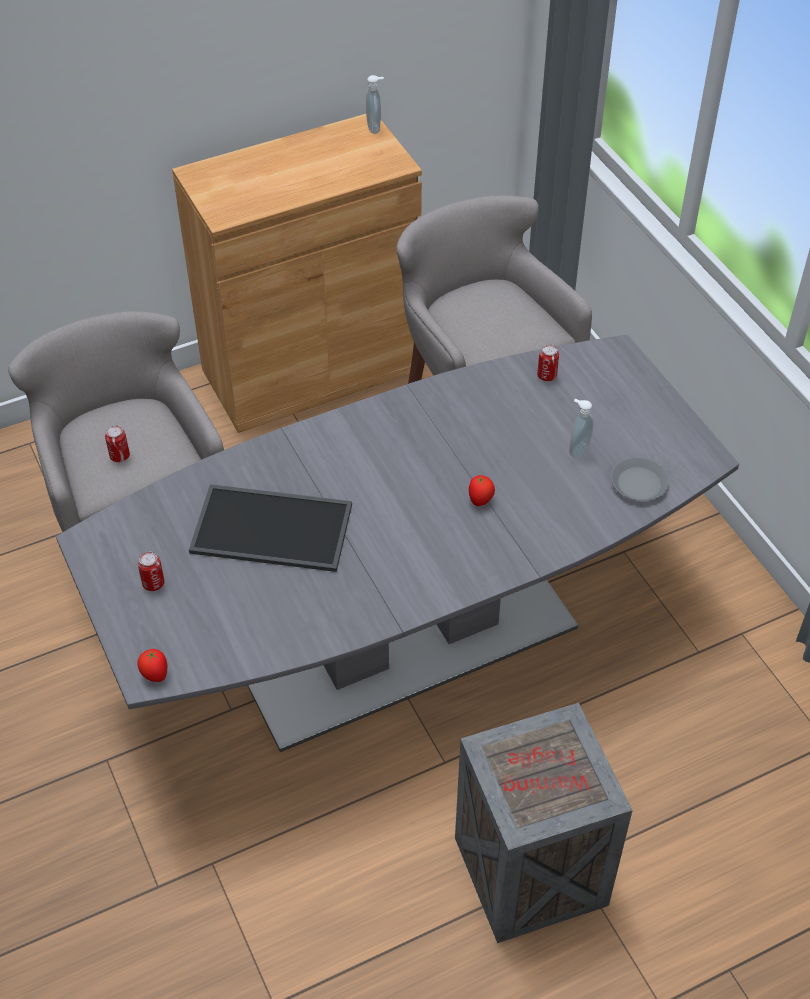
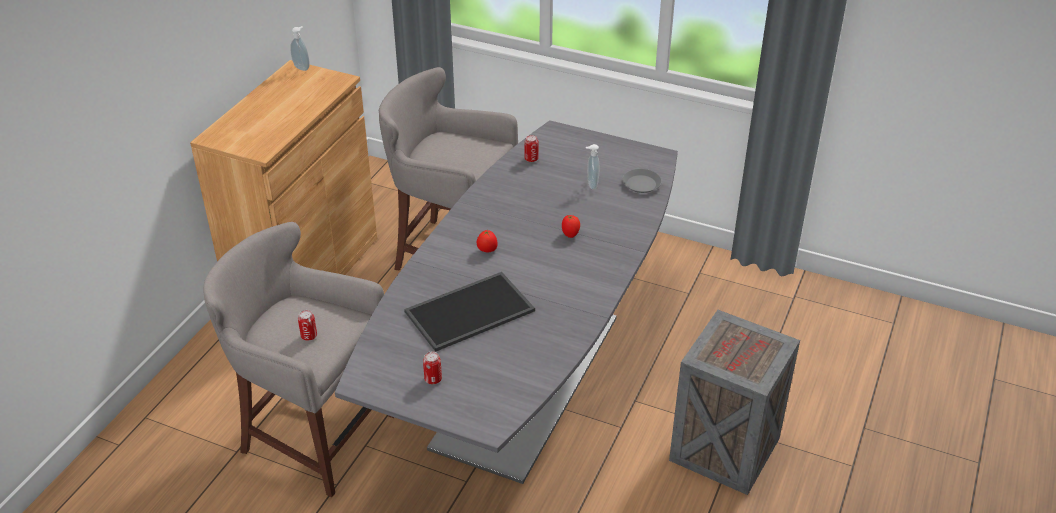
camera: 40 degrees left, 10 degrees down
tomato [138,649,167,682] -> tomato moved to [476,230,498,252]

